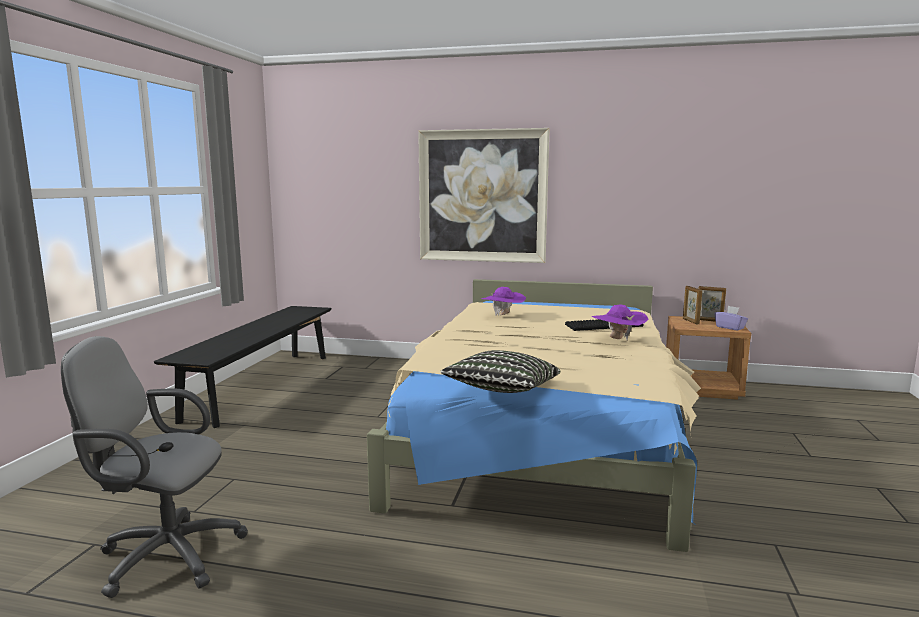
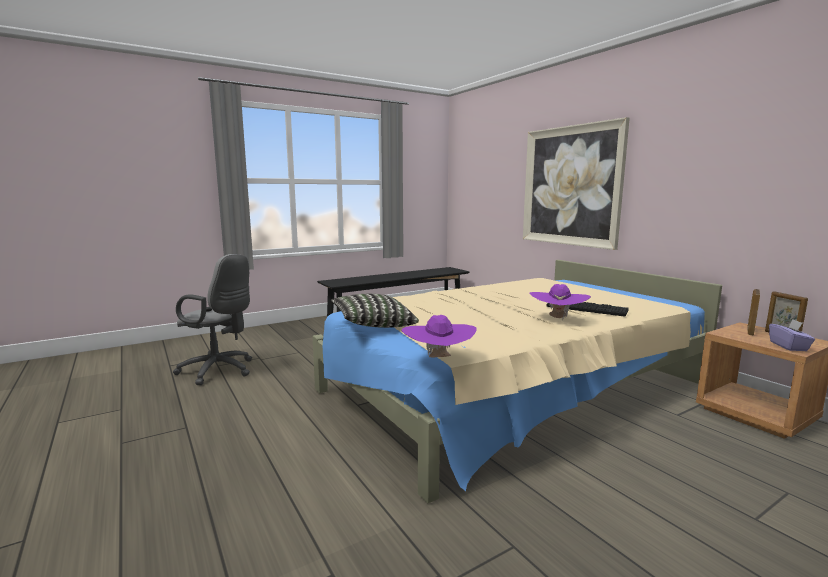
camera: 45 degrees right, 0 degrees up
grey office chair [61,336,248,598] -> grey office chair turned 150 degrees clockwise [173,254,252,385]
purple hat [481,287,526,316] -> purple hat moved to [401,315,477,358]

